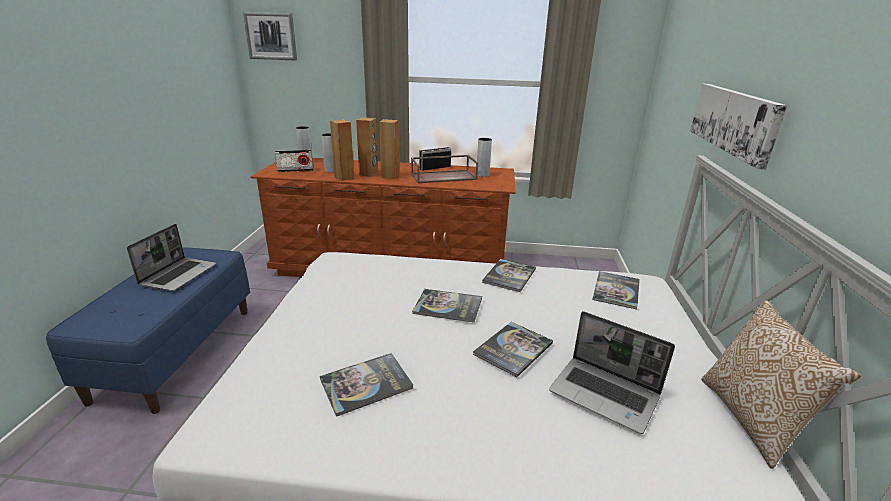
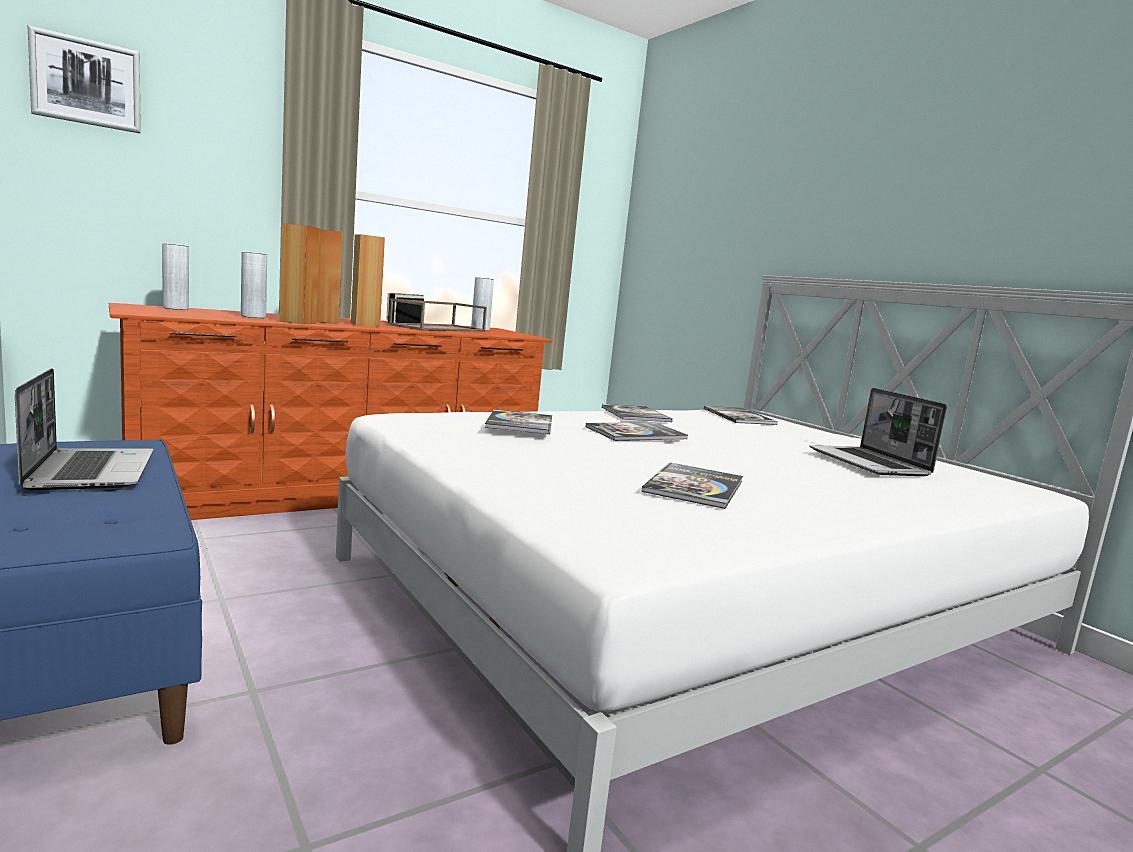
camera: 40 degrees left, 15 degrees down
radio [275,150,314,172] -> none
book [473,322,553,377] -> book moved to [485,409,552,434]
laptop [549,311,675,434] -> laptop turned 75 degrees clockwise [809,388,947,476]
picture [690,84,787,170] -> none
pillow [702,300,862,469] -> none

